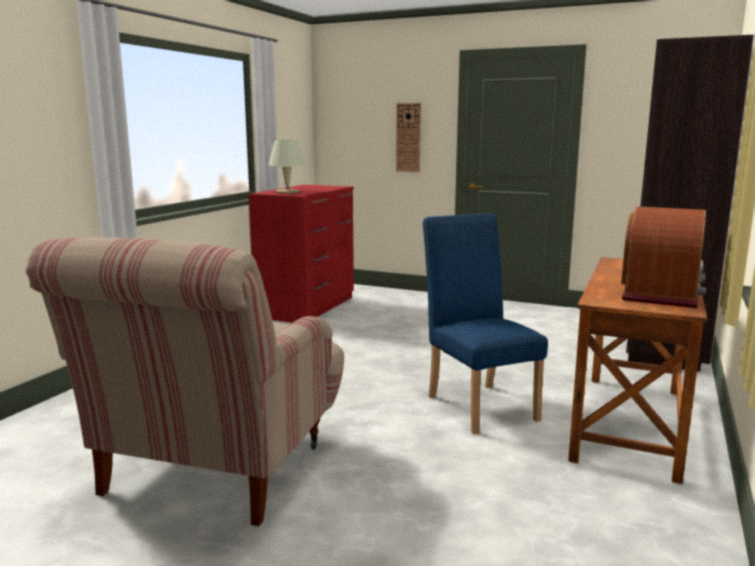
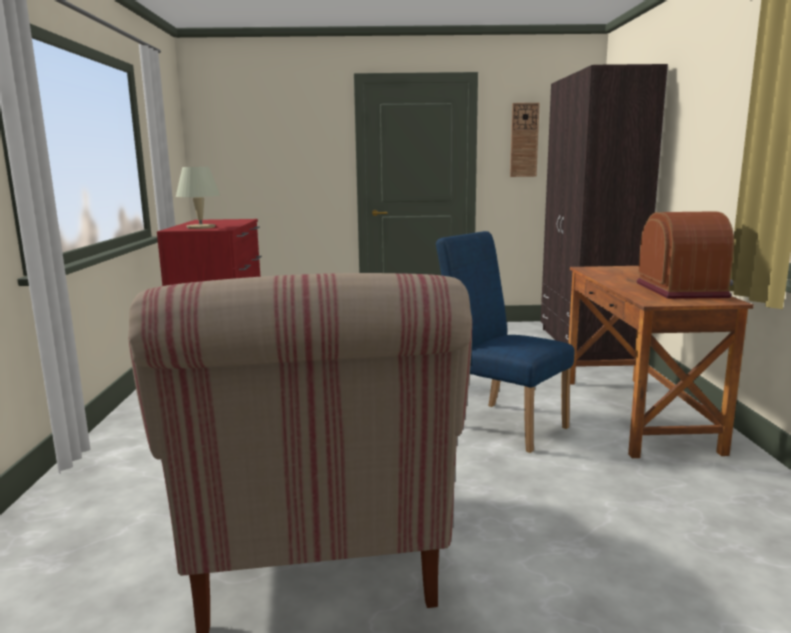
camera: 25 degrees left, 0 degrees up
wall clock [396,103,421,172] -> wall clock moved to [510,103,540,177]

